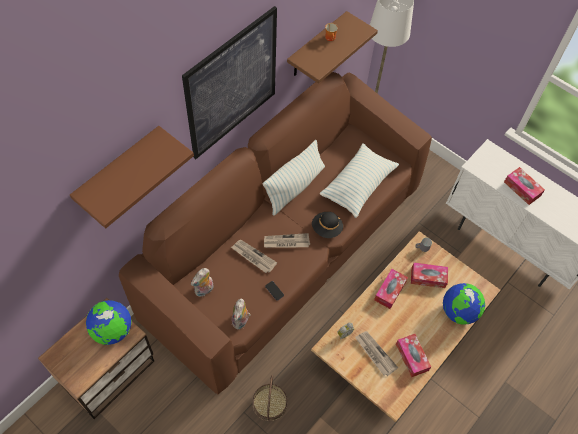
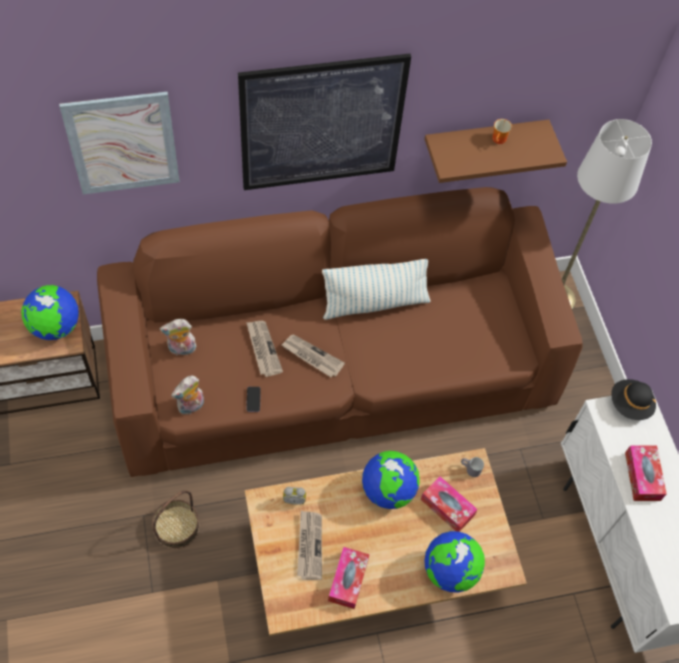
camera: 35 degrees right, 0 degrees up
brown shelf [70,126,194,229] -> picture [59,92,180,194]
black hat [312,212,343,238] -> black hat moved to [611,379,656,420]
pillow [319,143,399,218] -> none
tissue box [374,269,408,309] -> globe [362,451,420,509]

